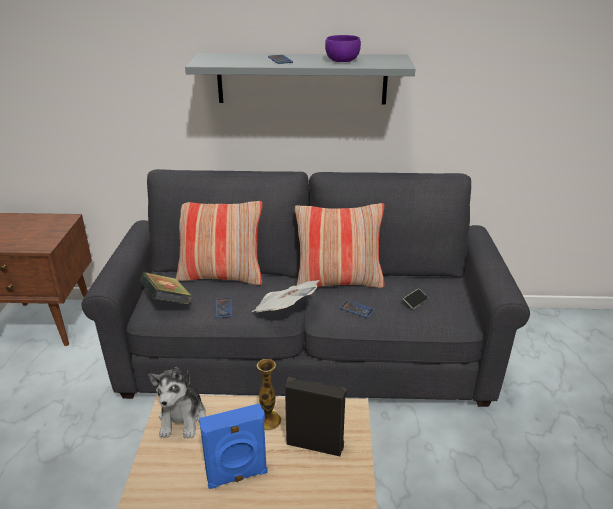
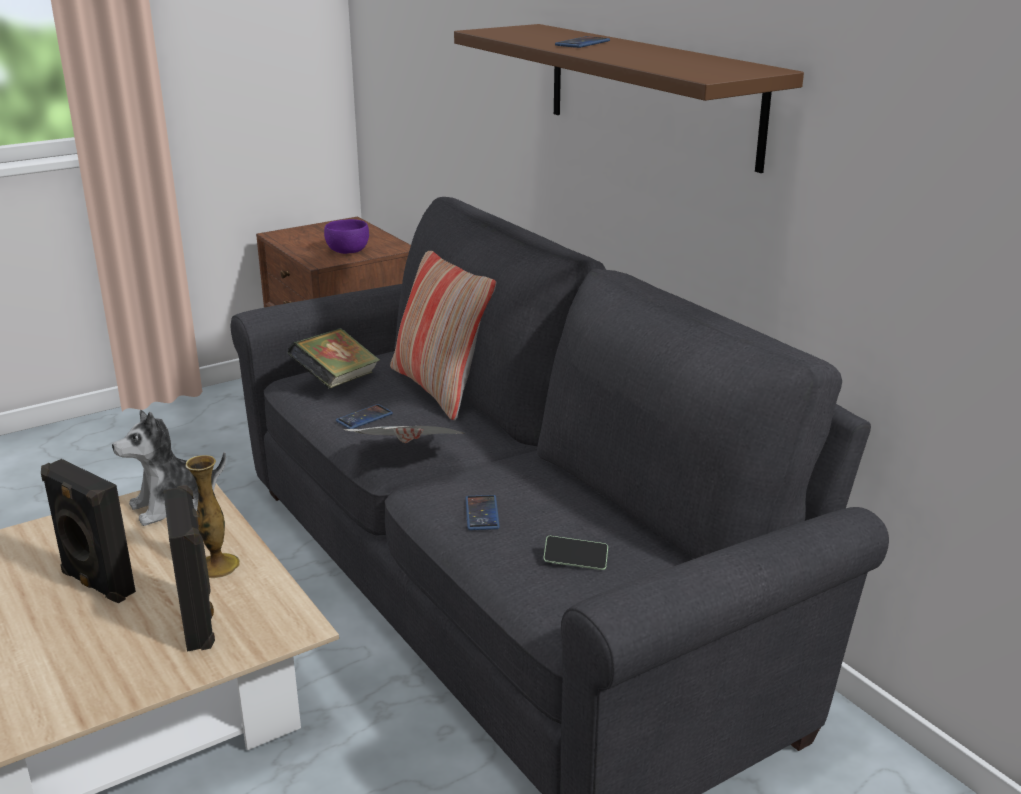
camera: 55 degrees right, 5 degrees down
grey shelf [185,53,415,104] -> brown shelf [454,24,804,173]
blue speaker [199,403,268,489] -> black speaker [41,459,136,603]
pillow [295,203,385,288] -> none
purple bowl [325,35,361,62] -> purple bowl moved to [324,219,369,254]

